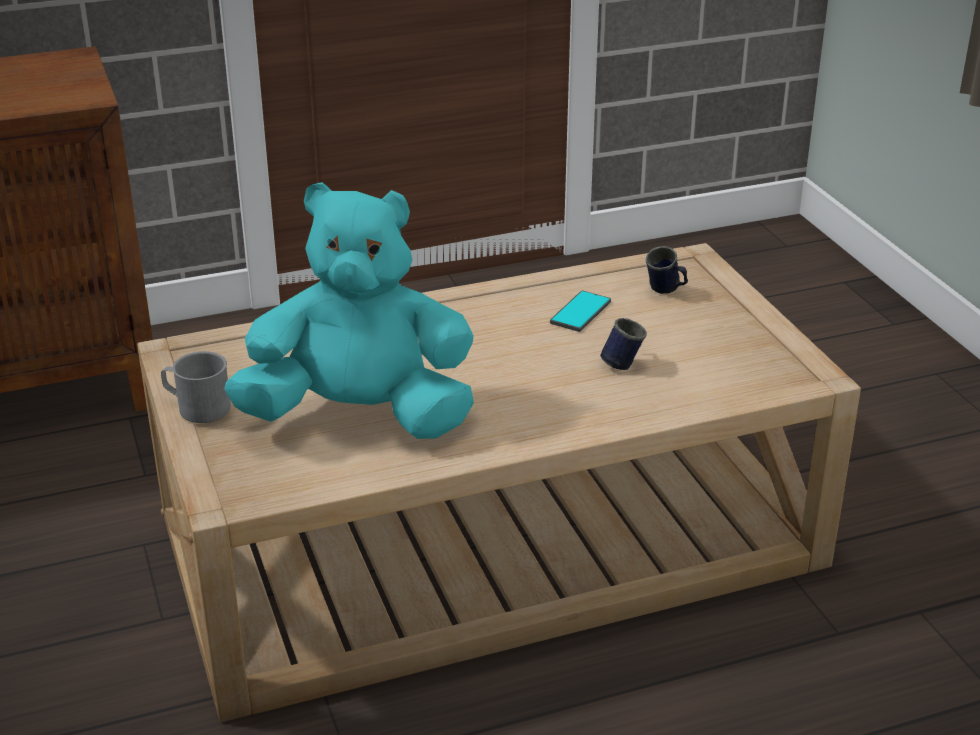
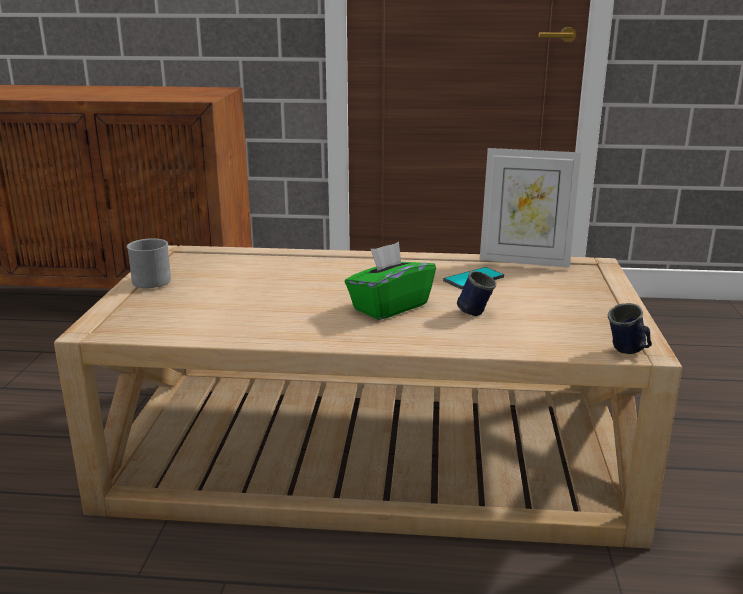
camera: 25 degrees right, 10 degrees down
turquoise plush toy [224,182,474,439] -> none
blue mug [646,246,688,294] -> blue mug moved to [608,303,652,354]
none -> green tissue box [345,242,436,320]
none -> picture frame [480,148,581,267]

